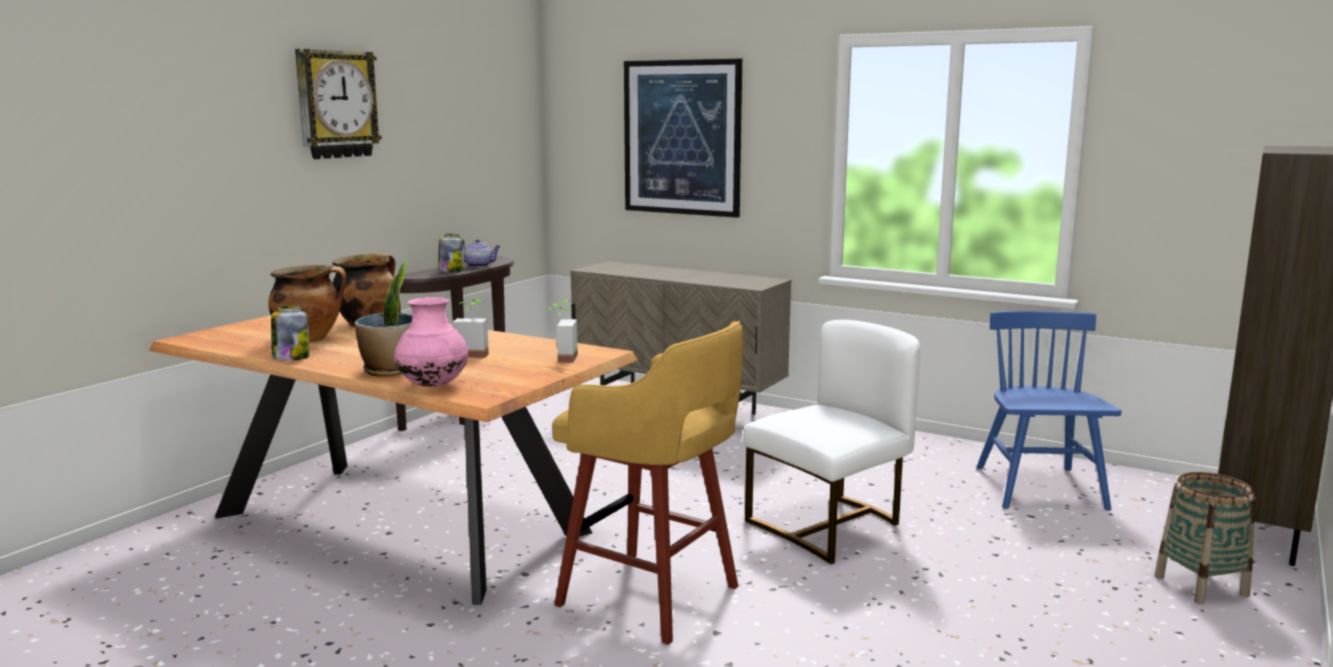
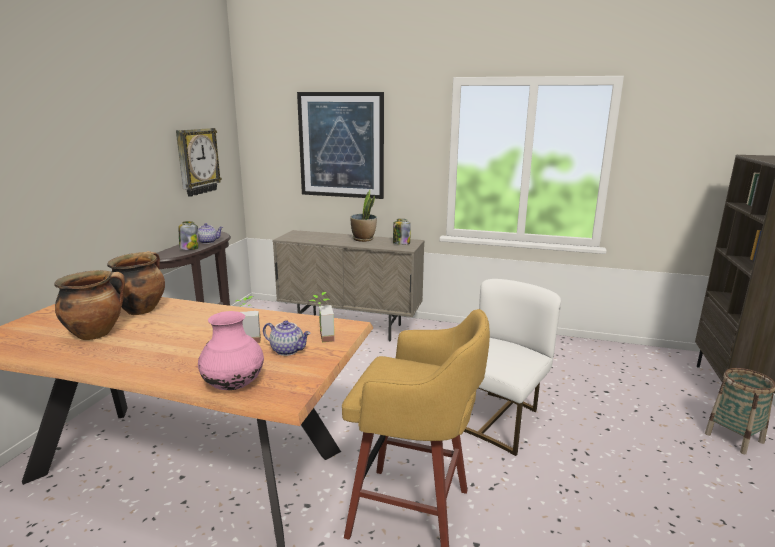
camera: 15 degrees left, 5 degrees up
jar [271,306,309,361] -> jar moved to [393,219,411,245]
wall clock [295,49,382,159] -> wall clock moved to [176,128,222,197]
potted plant [355,259,412,377] -> potted plant moved to [350,190,377,242]
blue chair [977,311,1121,511] -> none
none -> teapot [263,320,311,356]

